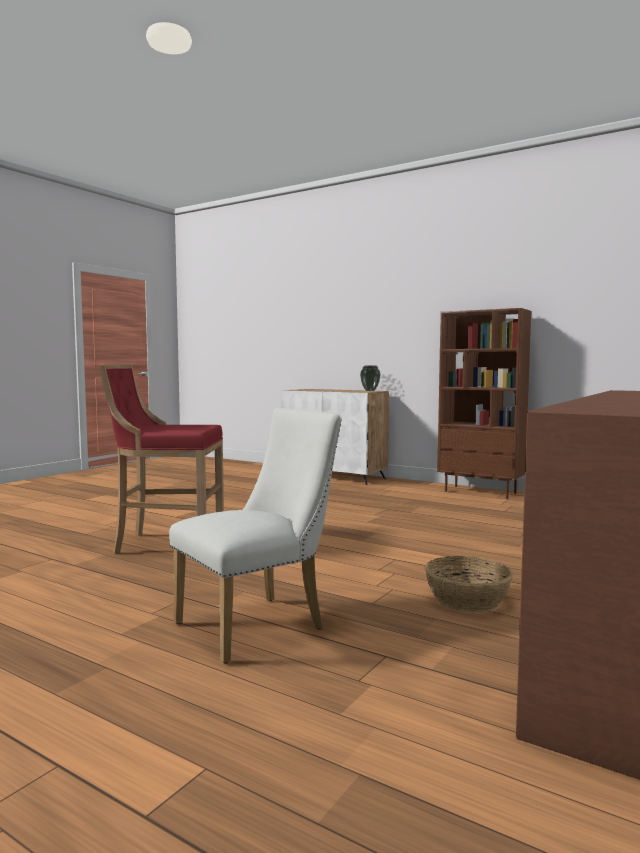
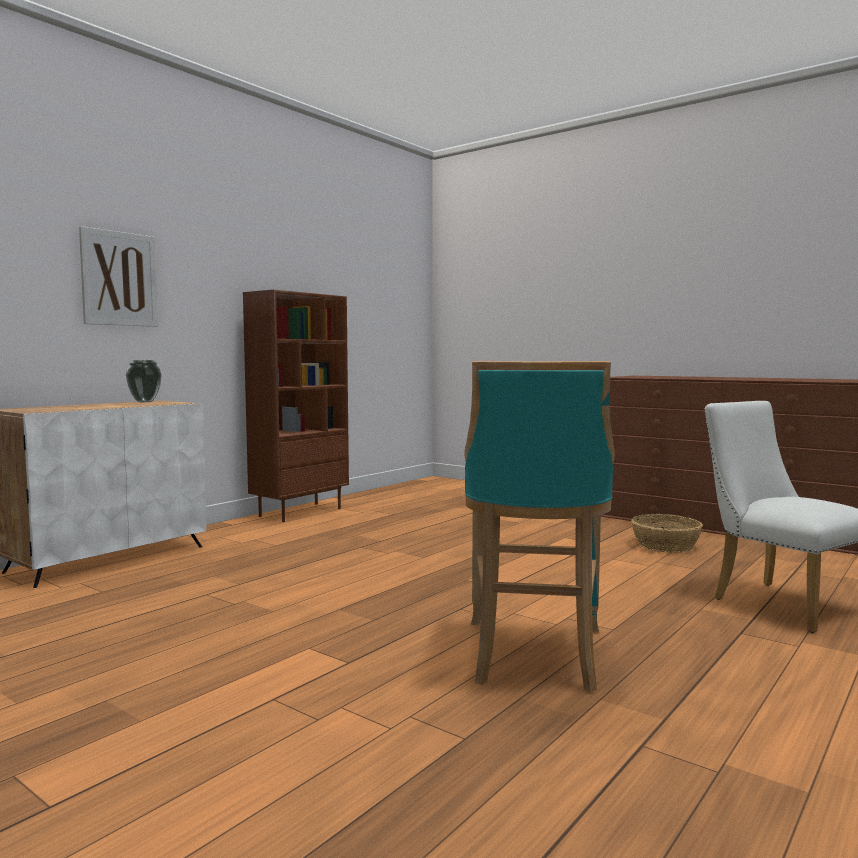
camera: 85 degrees left, 0 degrees up
red stool [99,365,224,554] -> turquoise stool [464,361,615,692]
none -> picture [79,226,158,327]

